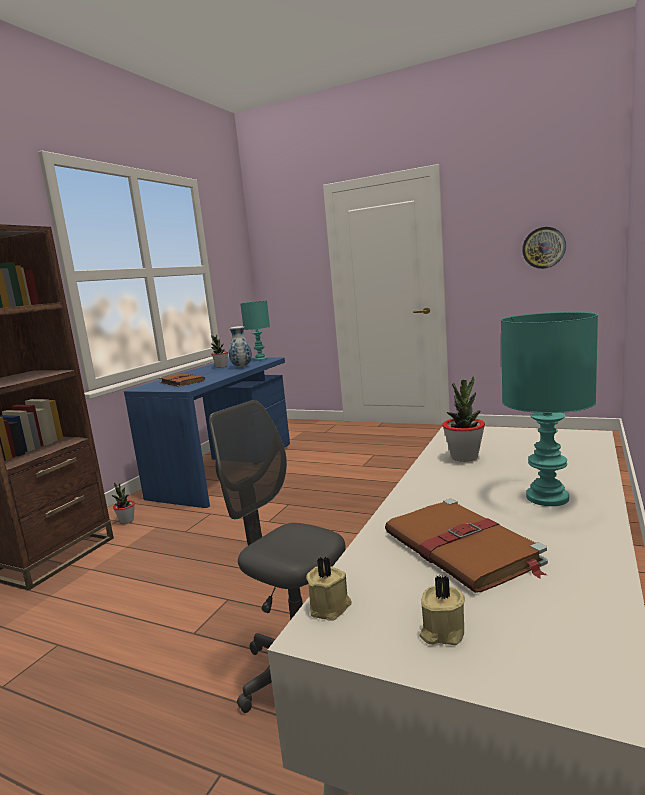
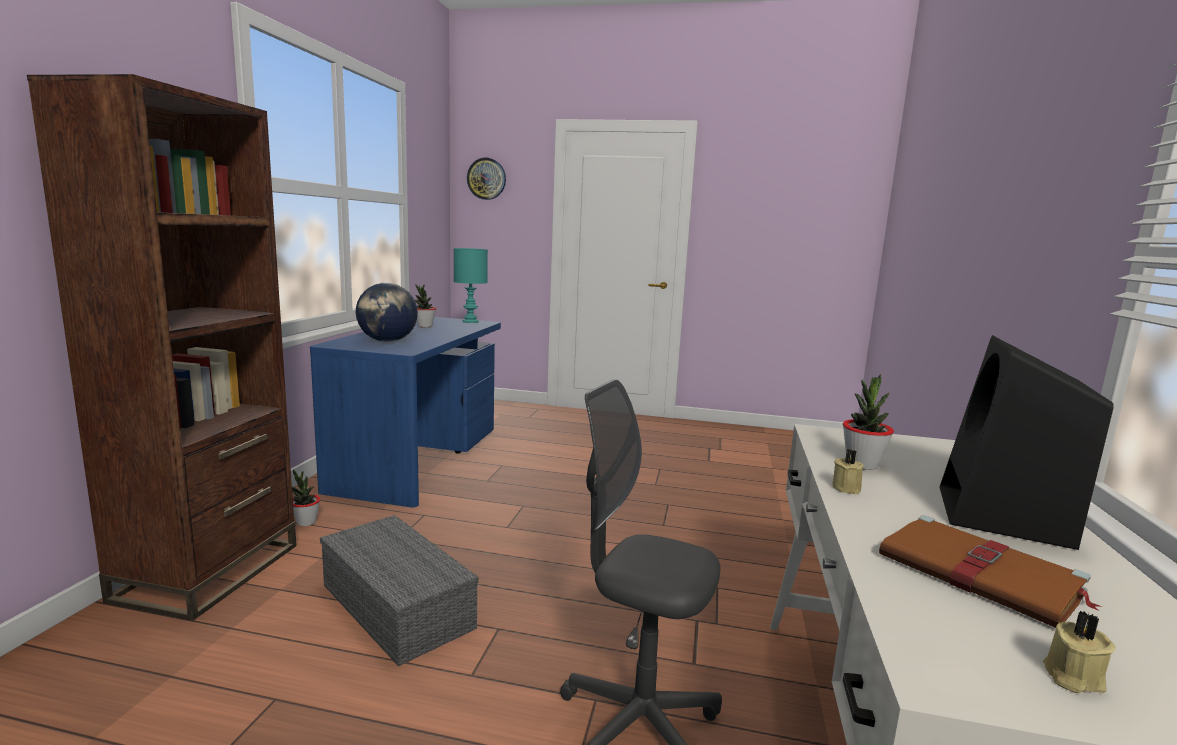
camera: 15 degrees left, 0 degrees up
brown book [159,373,205,387] -> globe [356,283,418,342]
vase [229,326,252,368] -> none
beige candle [306,557,352,621] -> beige candle moved to [832,449,864,494]
turquoise table lamp [501,312,598,506] -> black speaker [940,335,1114,550]
wall clock [522,227,566,269] -> wall clock moved to [467,158,506,200]
none -> grey storage box [320,515,479,666]

